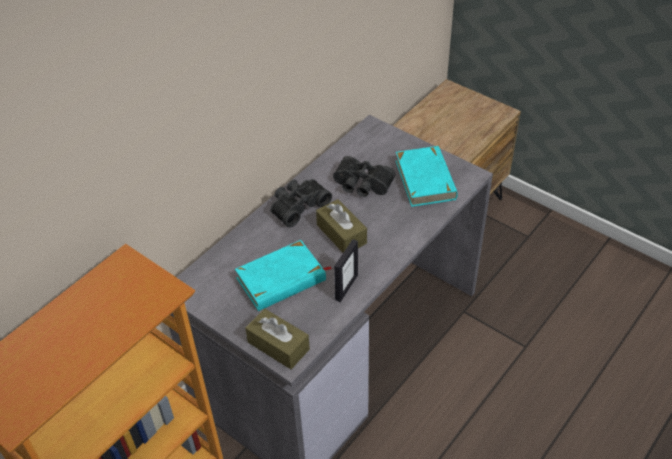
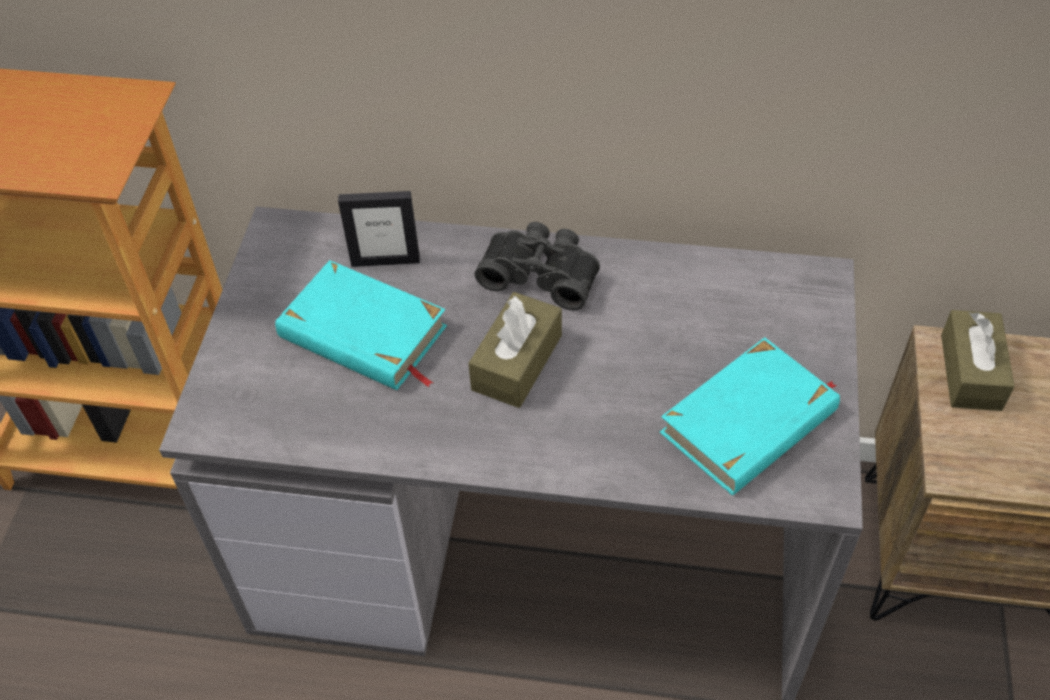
camera: 60 degrees right, 5 degrees up
brown tissue box [245,309,310,369] -> brown tissue box moved to [941,310,1015,411]
black binoculars [333,156,396,197] -> none
picture frame [334,239,358,302] -> picture frame moved to [338,191,420,267]

